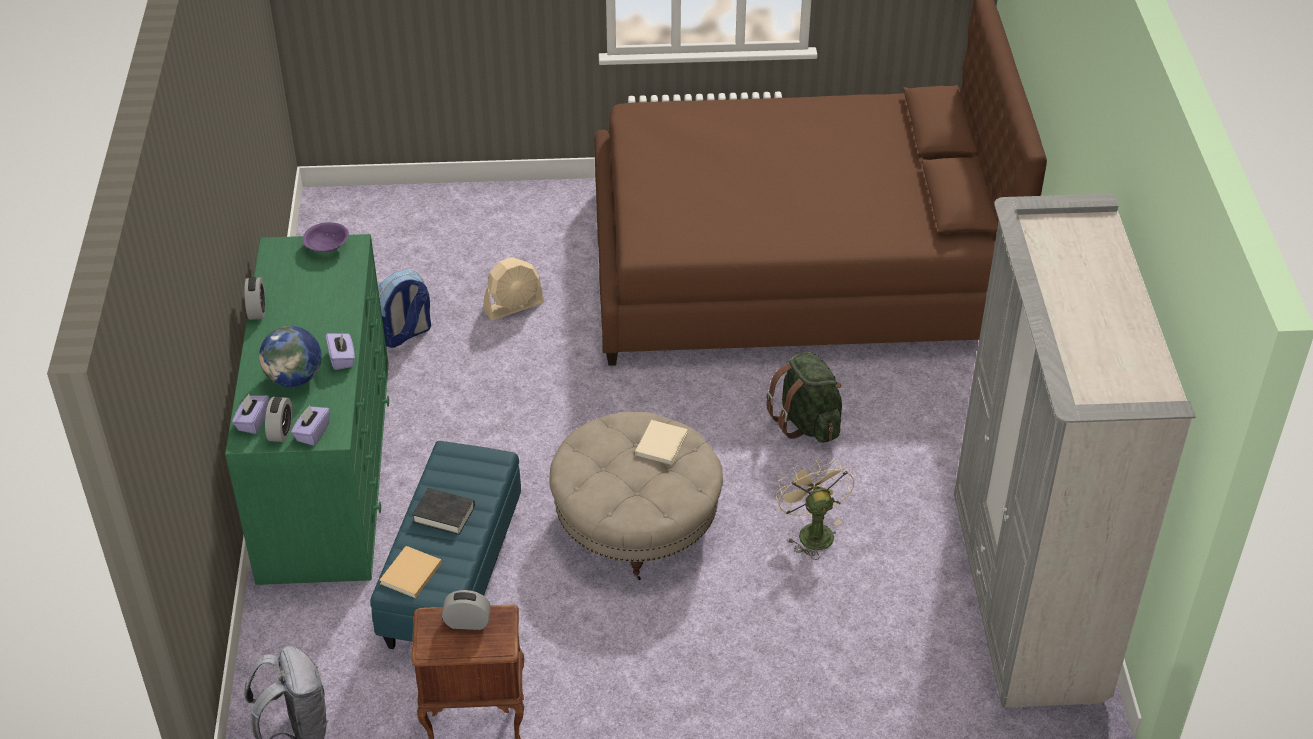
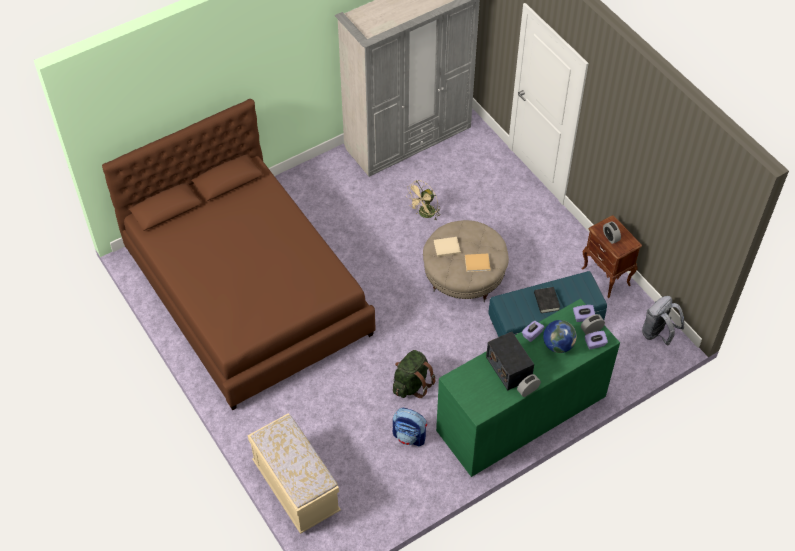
camera: 120 degrees left, 10 degrees up
purple bowl [302,222,349,252] -> none
beige book [379,546,442,598] -> beige book moved to [465,254,491,272]
beige fan [483,257,544,320] -> none
green backpack [766,352,842,443] -> green backpack moved to [393,350,436,398]
none -> beige bench [248,414,341,534]
none -> radio [486,332,534,390]

